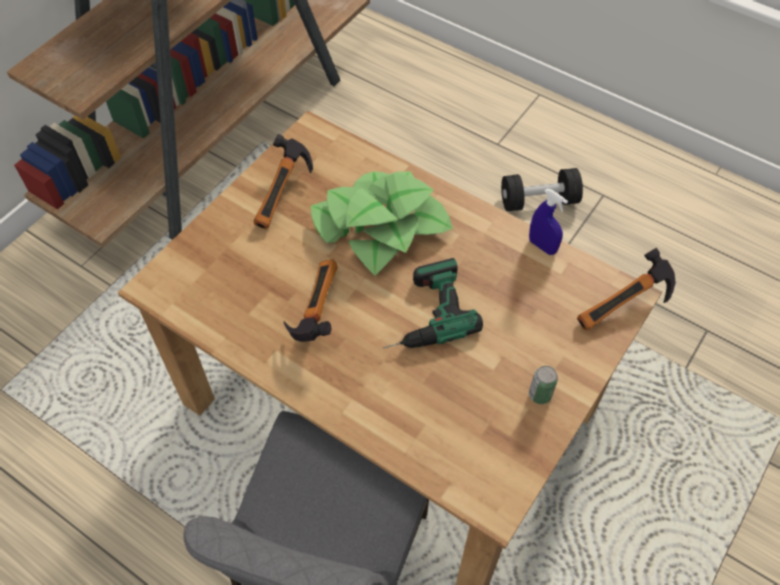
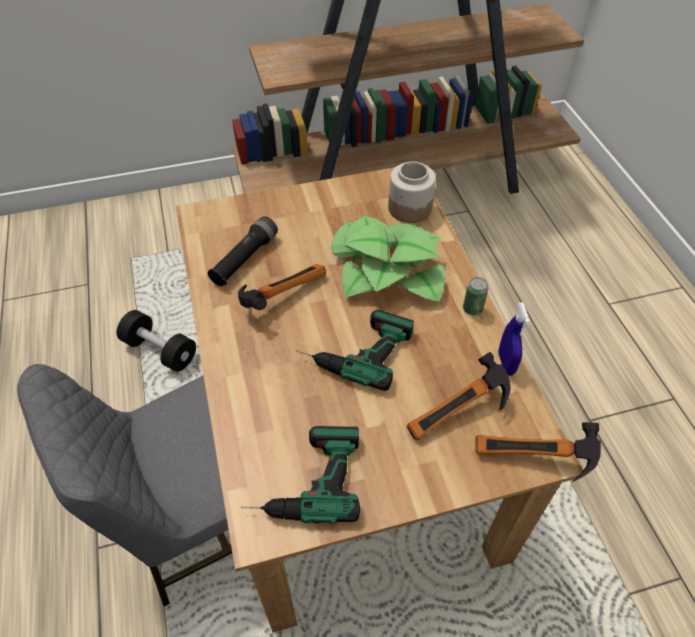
camera: 40 degrees right, 5 degrees down
hammer [253,134,313,229] -> hammer moved to [407,352,511,440]
black dumbbell [501,168,583,211] -> black dumbbell moved to [117,310,196,372]
can [529,366,558,404] -> can moved to [463,277,488,315]
none -> black flashlight [208,216,278,286]
none -> power drill [241,426,360,524]
none -> jar [388,161,436,223]

